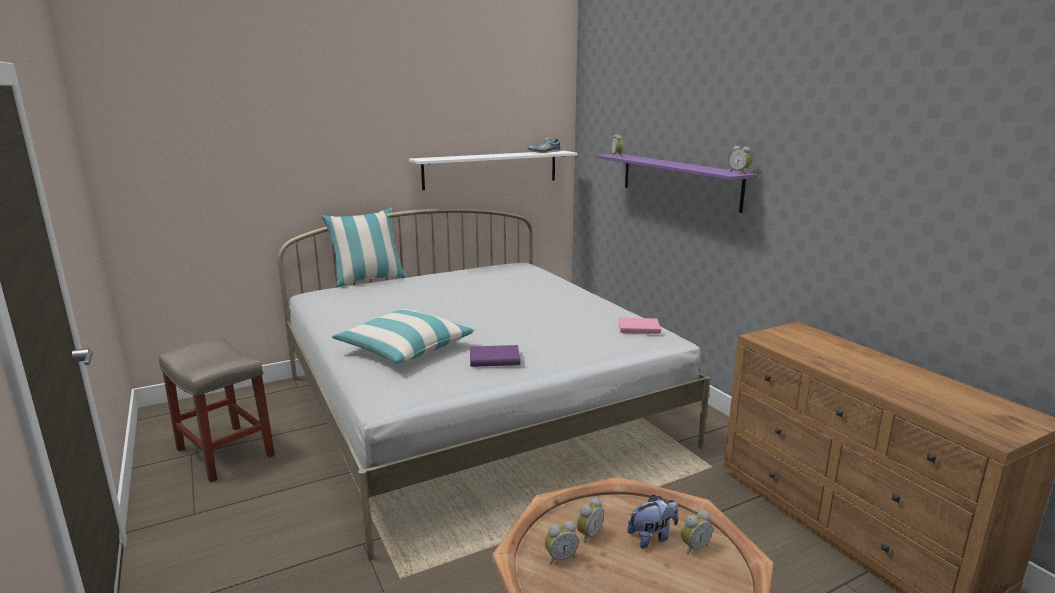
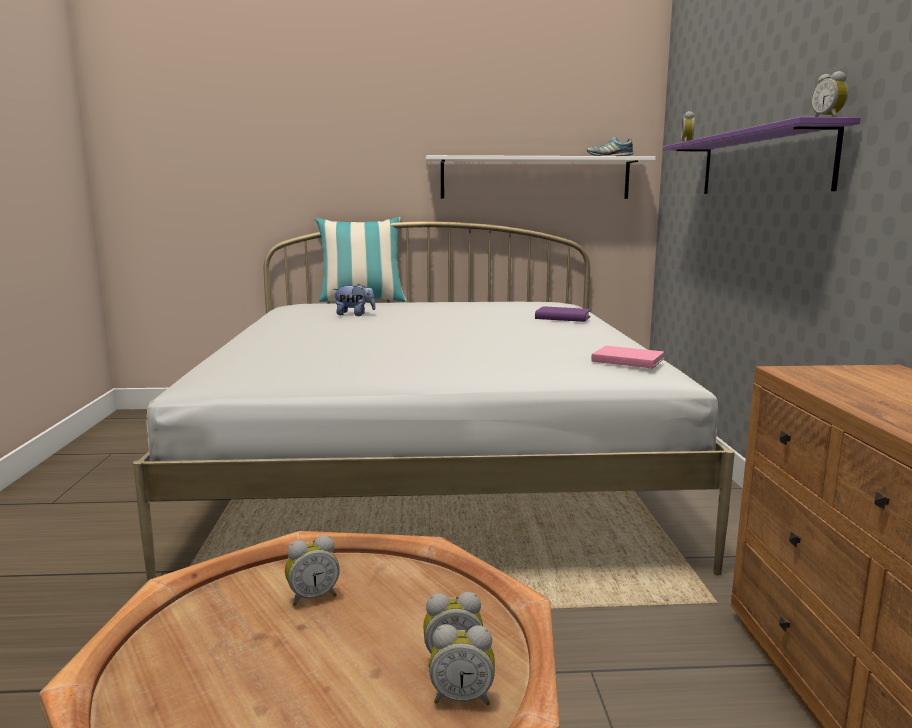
camera: 25 degrees right, 5 degrees down
beige stool [159,338,275,483] -> none
pillow [332,309,474,364] -> none
purple book [470,345,520,367] -> purple book moved to [535,306,591,322]
alarm clock [545,521,579,564] -> alarm clock moved to [429,624,495,706]
plush toy [627,495,678,549] -> plush toy moved to [333,284,376,316]

